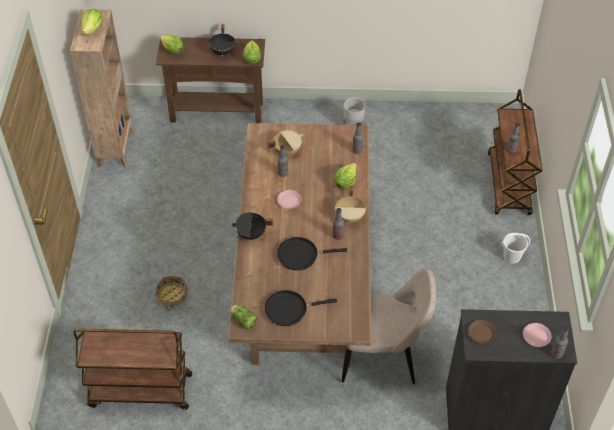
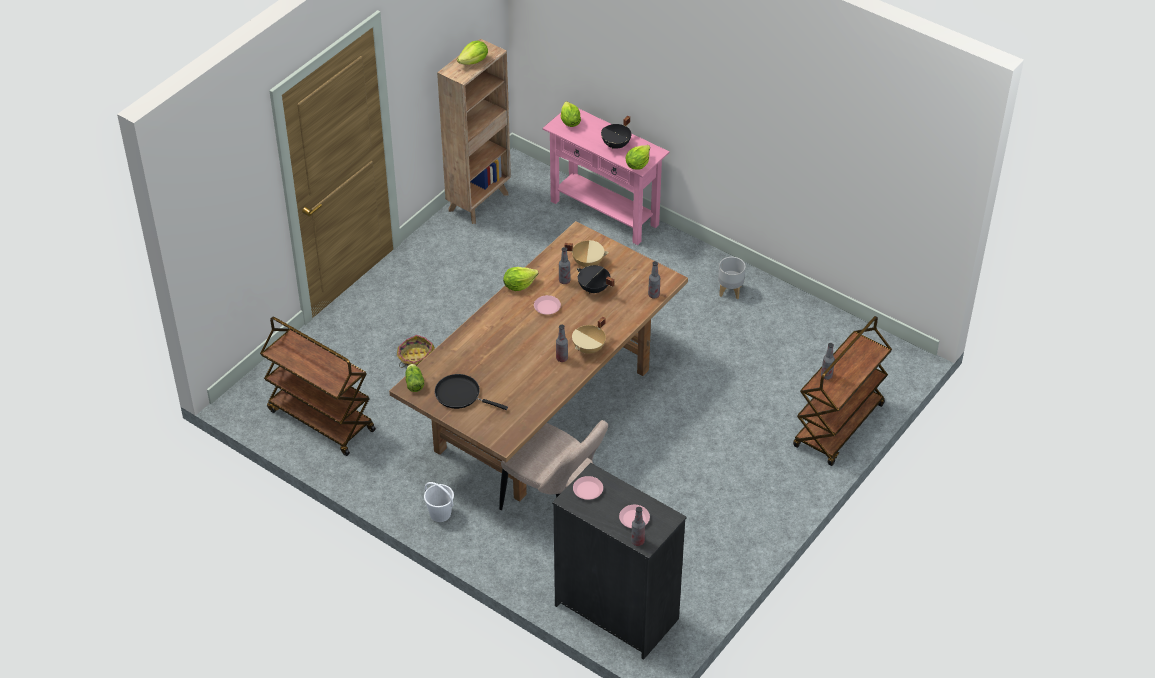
camera: 35 degrees right, 5 degrees down
brown console table [156,37,265,123] -> pink console table [543,108,669,245]
black cooking pot [231,212,273,240] -> black cooking pot moved to [577,265,615,293]
black frying pan [277,237,347,270] -> none
lettuce [334,163,356,189] -> lettuce moved to [503,267,539,291]
brown plate [468,320,496,344] -> pink plate [573,476,603,500]
white bucket [501,233,530,264] -> white bucket moved to [424,482,454,522]

